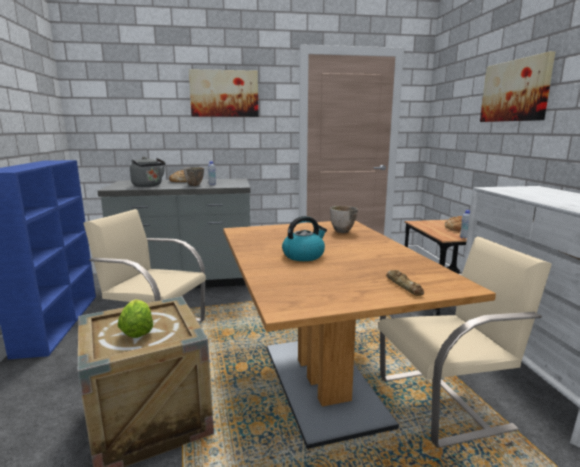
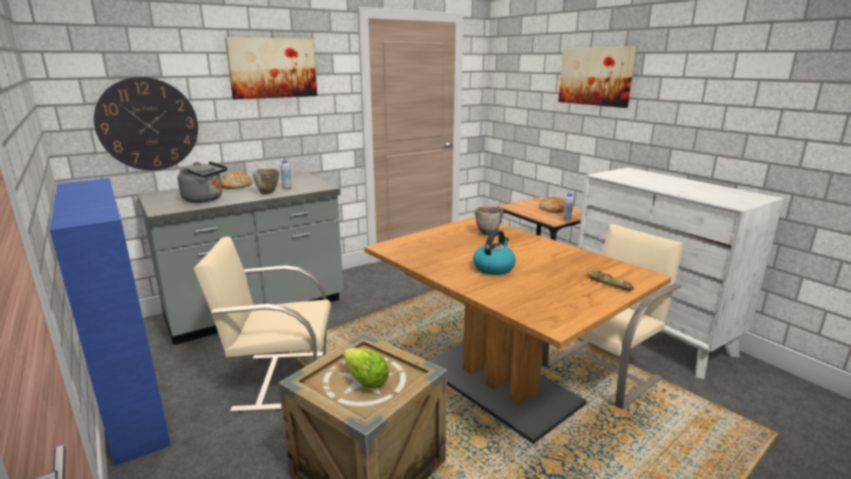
camera: 25 degrees left, 5 degrees up
none -> wall clock [94,77,198,170]

